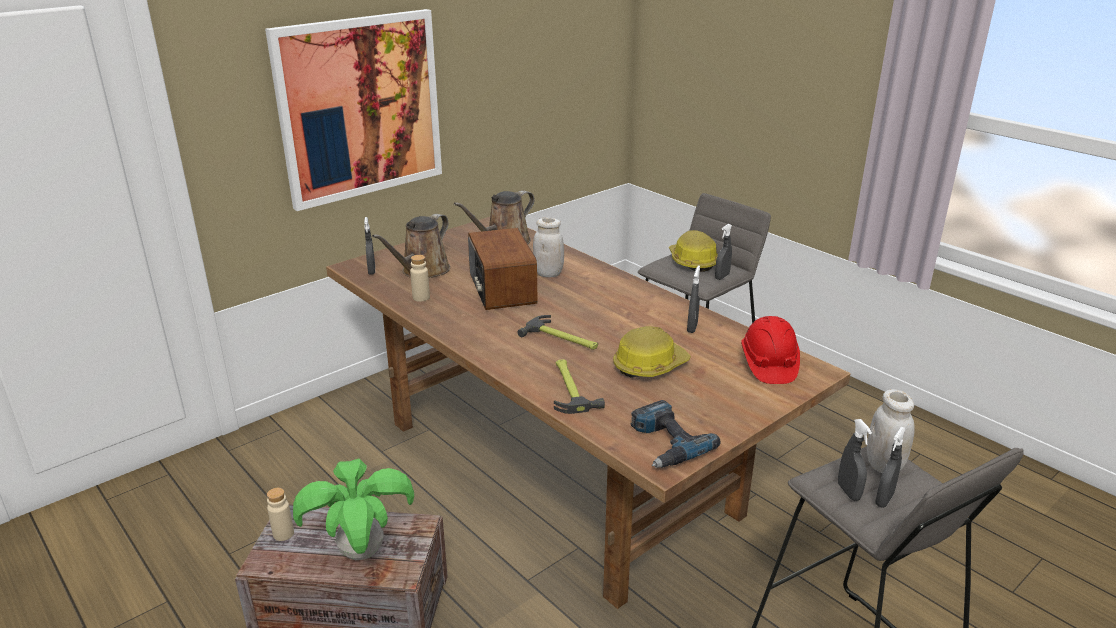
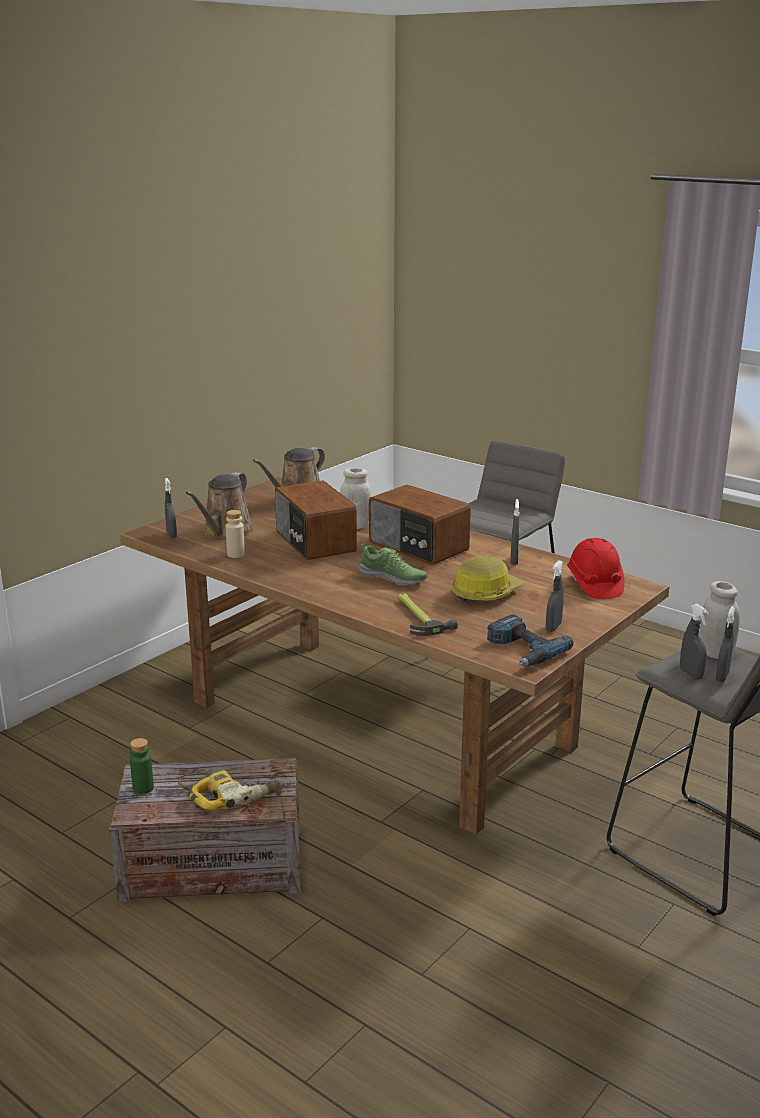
camera: 10 degrees left, 5 degrees down
picture [265,9,442,211] -> none
beige bottle [267,488,294,541] -> green bottle [130,738,154,794]
potted plant [293,458,414,560] -> power drill [178,767,280,811]
hammer [517,315,598,350] -> shoe [359,544,428,585]
hard hat [669,230,718,272] -> none
grey spray bottle [715,224,732,280] -> grey spray bottle moved to [546,560,564,632]
none -> radio [369,485,471,565]

